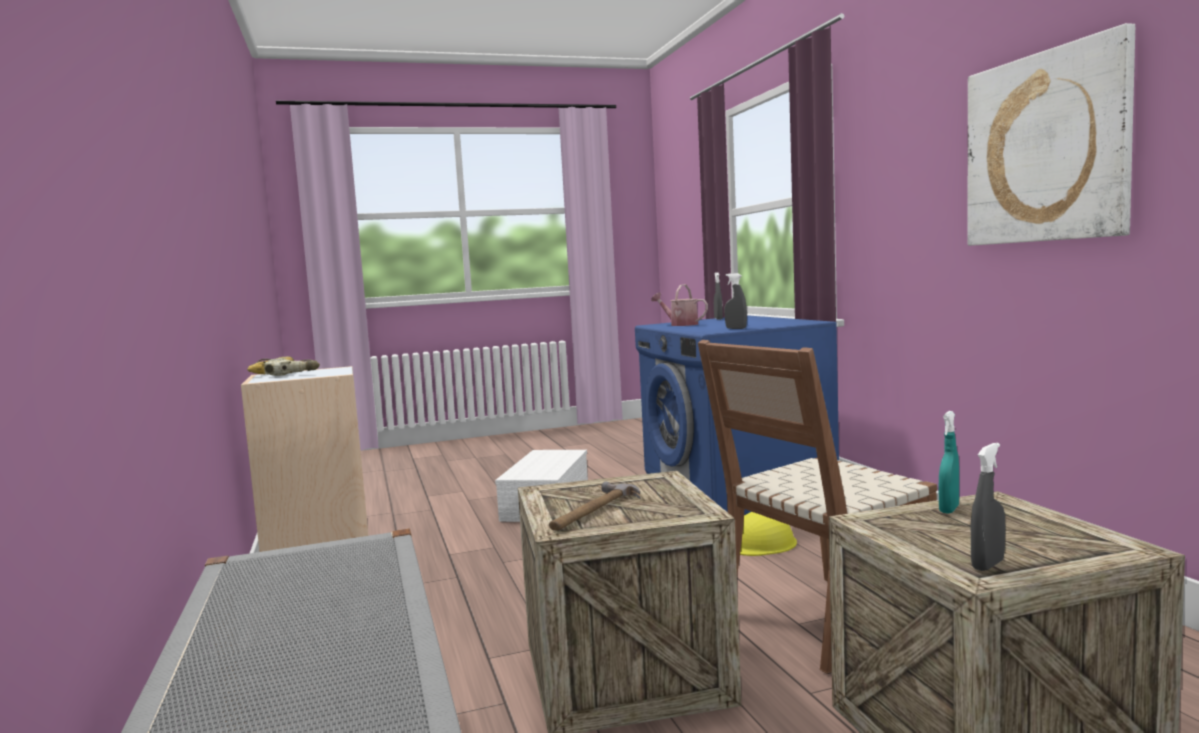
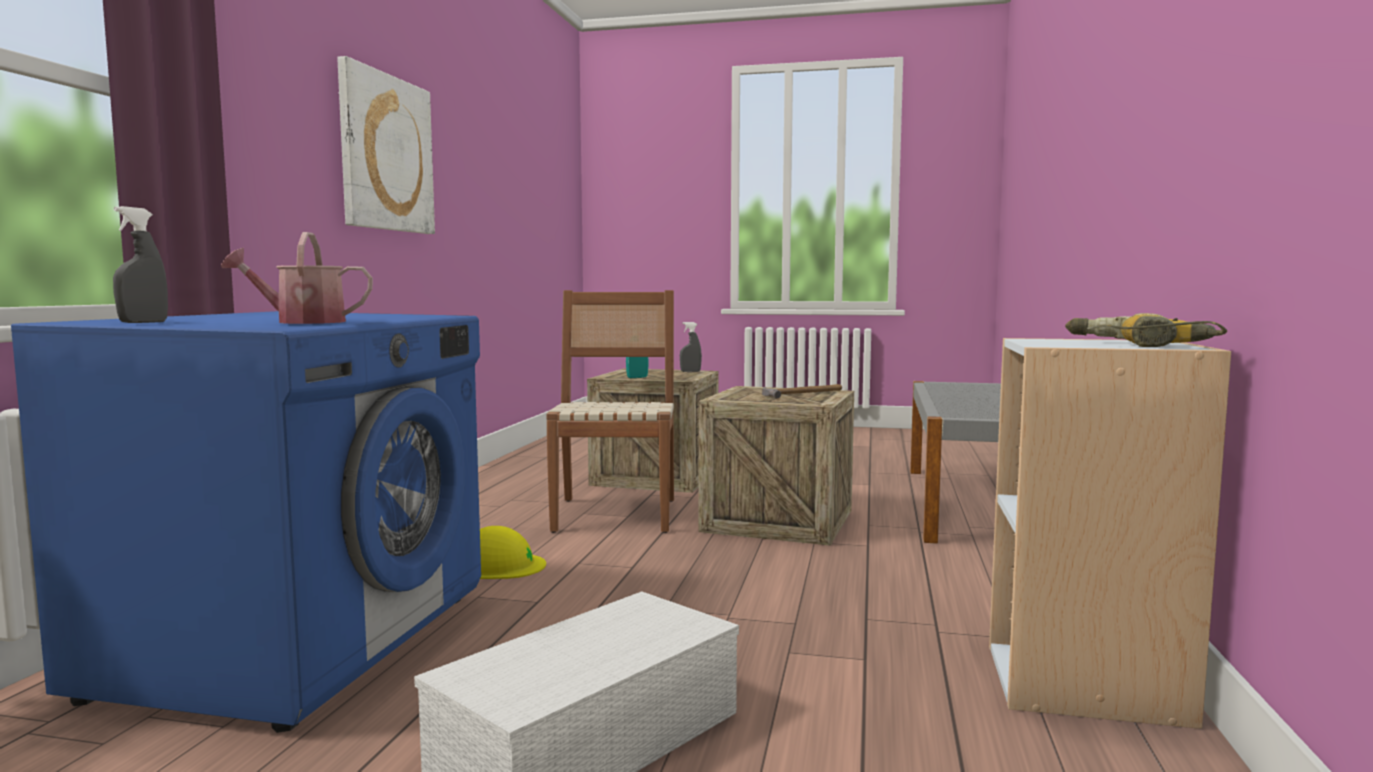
camera: 150 degrees left, 0 degrees up
watering can [651,284,708,326] -> watering can turned 105 degrees clockwise [221,232,373,324]
chair [698,340,937,674] -> chair turned 90 degrees counterclockwise [546,290,674,533]
grey spray bottle [724,273,747,329] -> none

